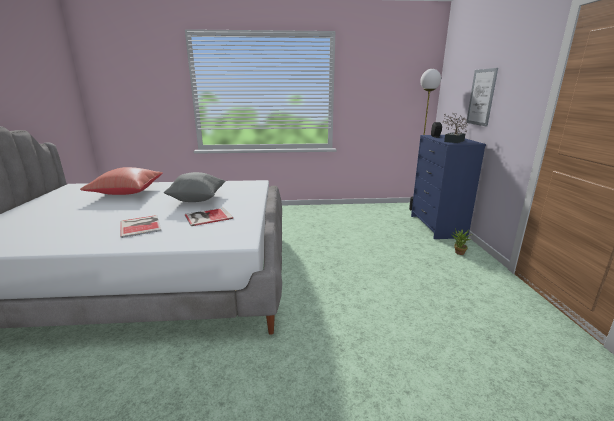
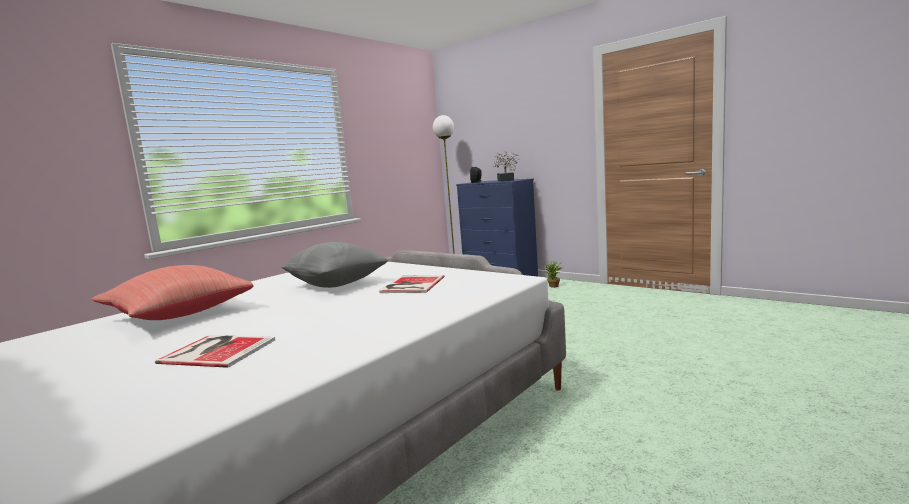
camera: 45 degrees left, 10 degrees down
book [120,215,161,238] -> book moved to [155,335,275,368]
picture [466,68,498,127] -> none

